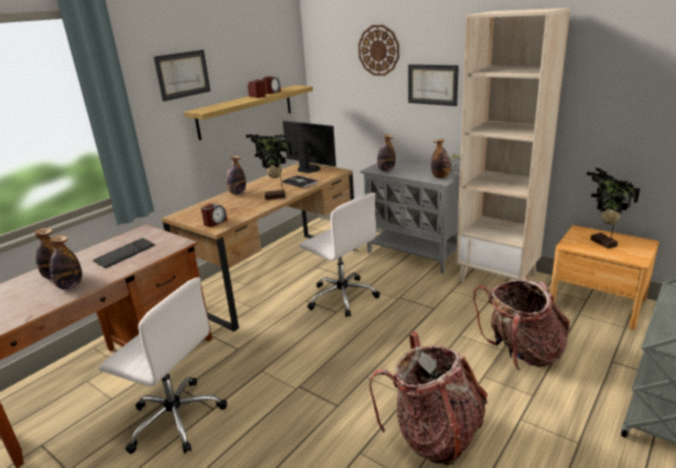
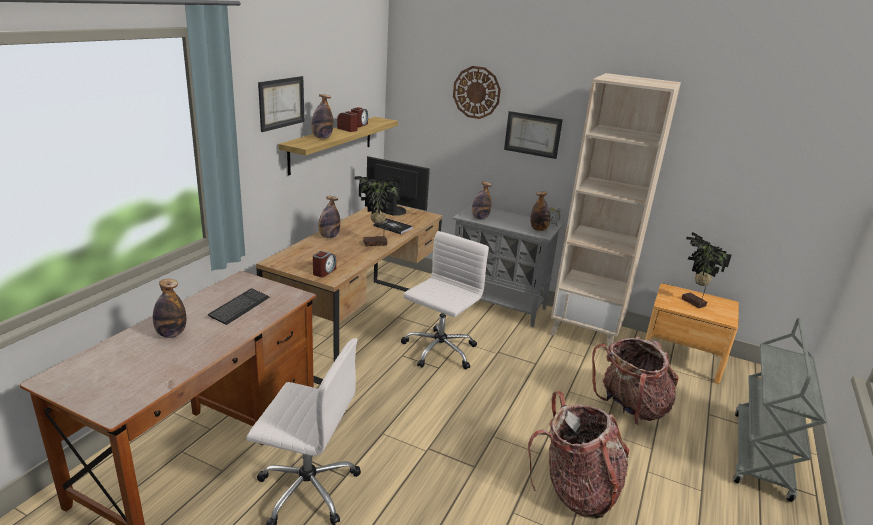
camera: 15 degrees left, 0 degrees up
bottle [49,235,82,290] -> bottle moved to [311,94,333,139]
white office chair [299,193,380,317] -> white office chair turned 90 degrees counterclockwise [401,231,489,370]

